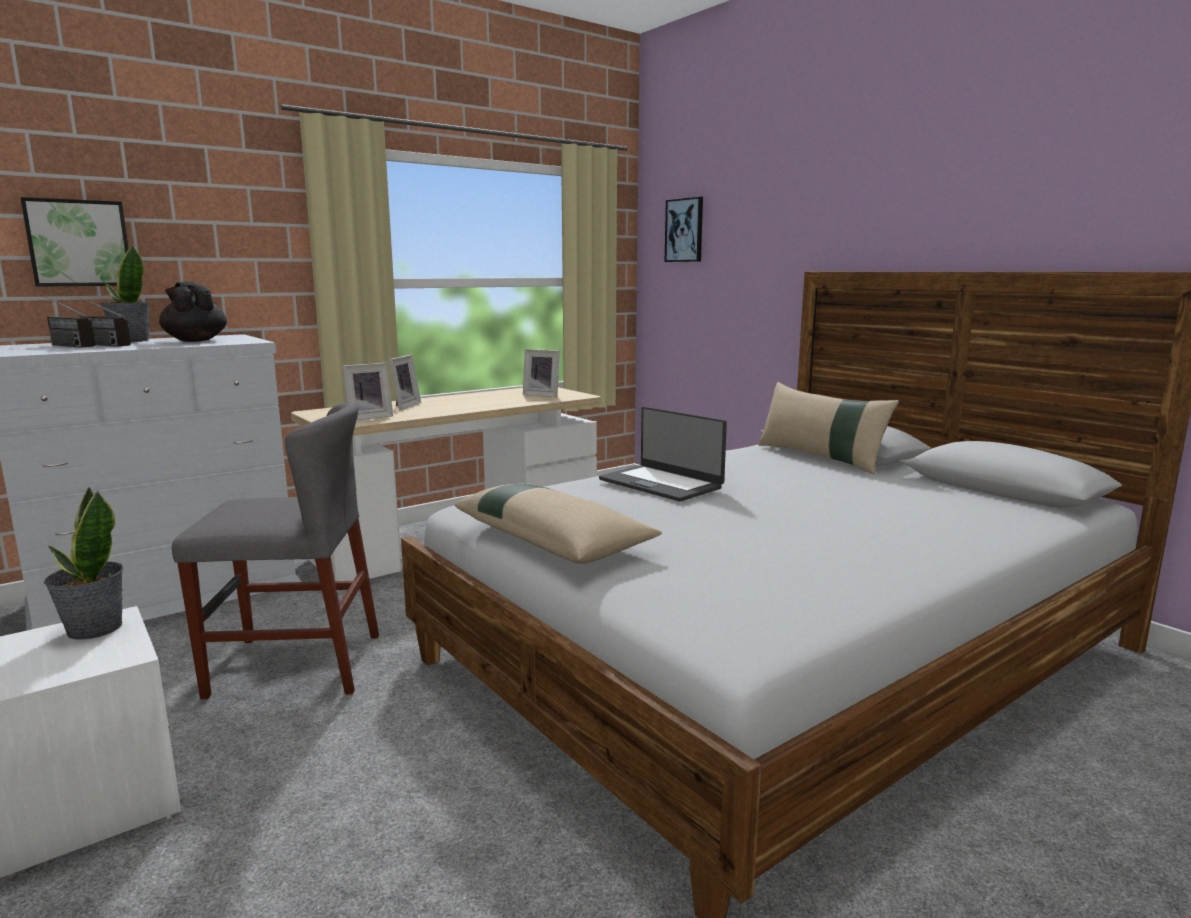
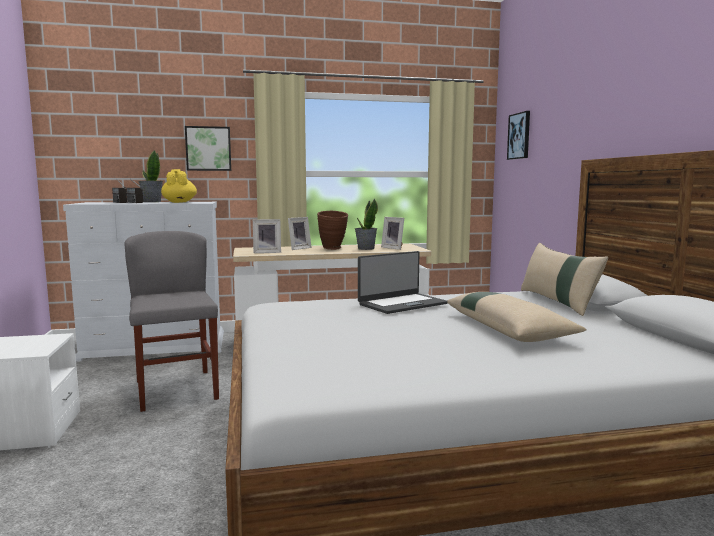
camera: 25 degrees right, 5 degrees down
picture [20,197,129,287] -> picture moved to [185,126,231,171]
potted plant [44,487,124,640] -> potted plant moved to [355,199,378,250]
black teapot [159,281,227,342] -> yellow teapot [161,169,197,203]
grey chair [172,403,379,699] -> grey chair turned 135 degrees counterclockwise [124,231,219,412]
beige pillow [454,484,662,564] -> beige pillow moved to [447,292,587,342]
laptop [599,406,727,502] -> laptop turned 105 degrees counterclockwise [358,251,447,314]
none -> brown vase [317,211,348,250]

